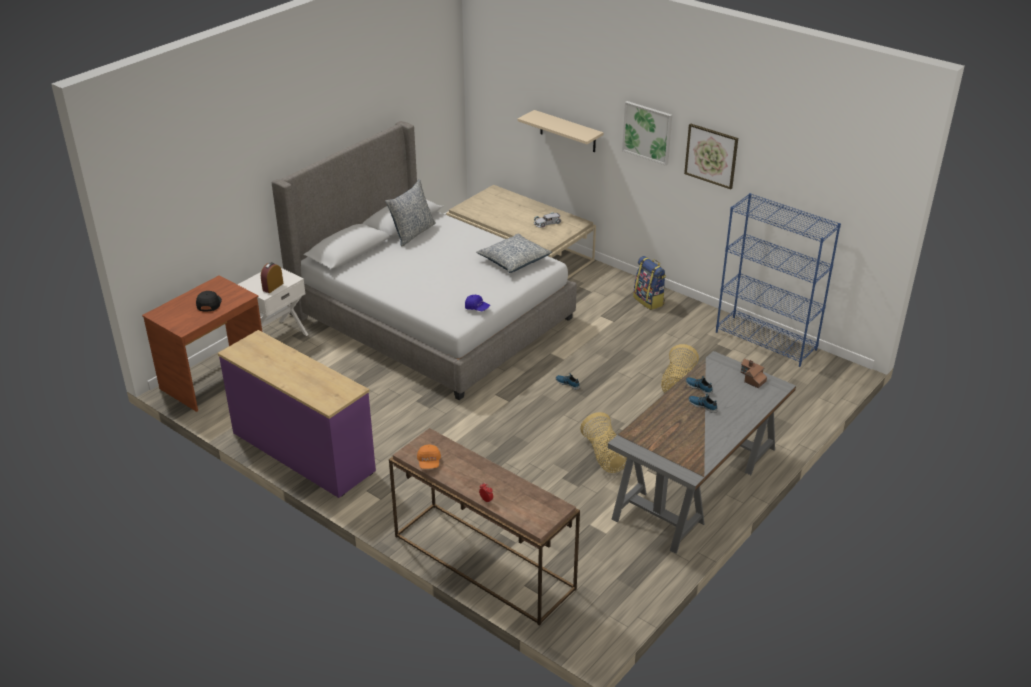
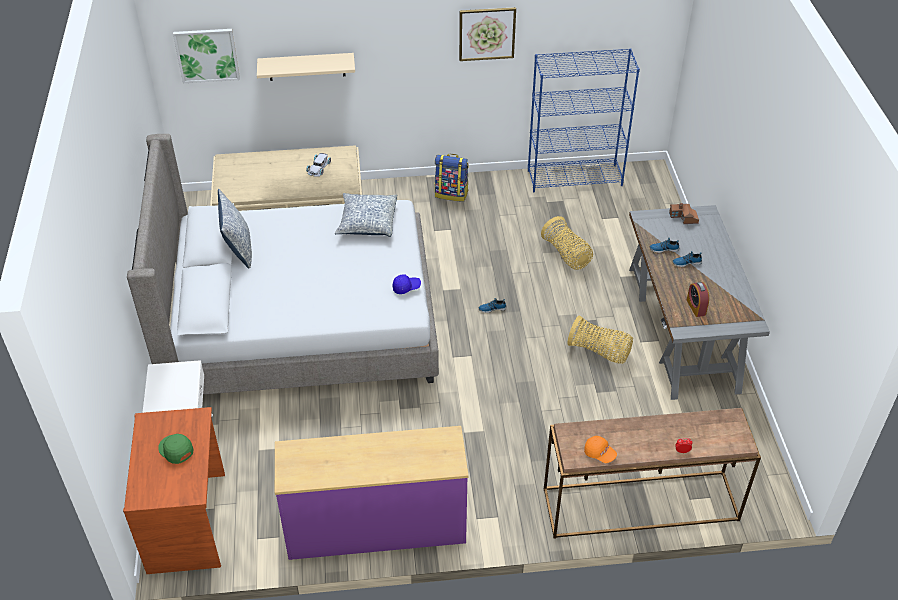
camera: 45 degrees left, 10 degrees up
black cap [196,291,222,311] -> green cap [158,434,193,464]
alarm clock [261,262,284,293] -> alarm clock moved to [687,282,709,317]
picture [622,101,672,166] -> picture moved to [173,29,240,83]

